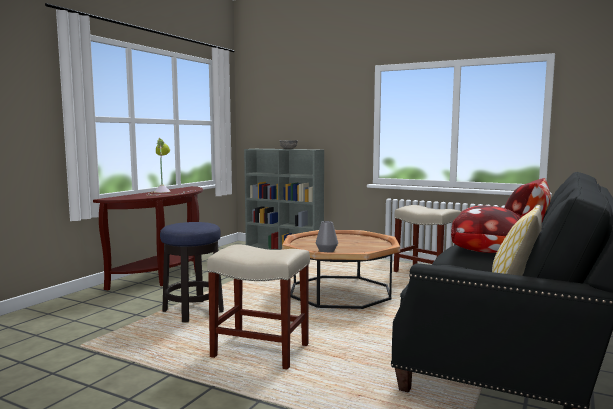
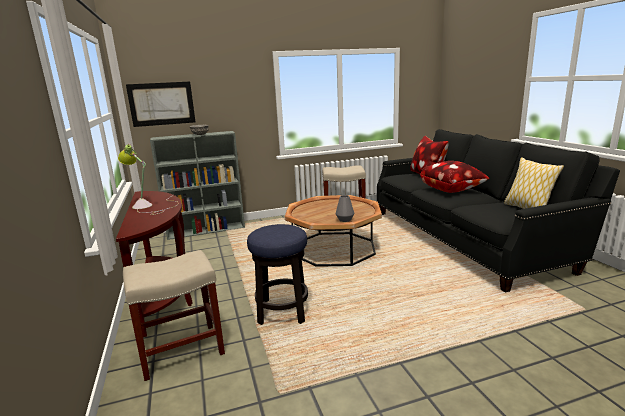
camera: 45 degrees left, 10 degrees up
beige stool [207,245,310,370] -> beige stool moved to [123,250,225,381]
none -> picture [126,82,196,127]

